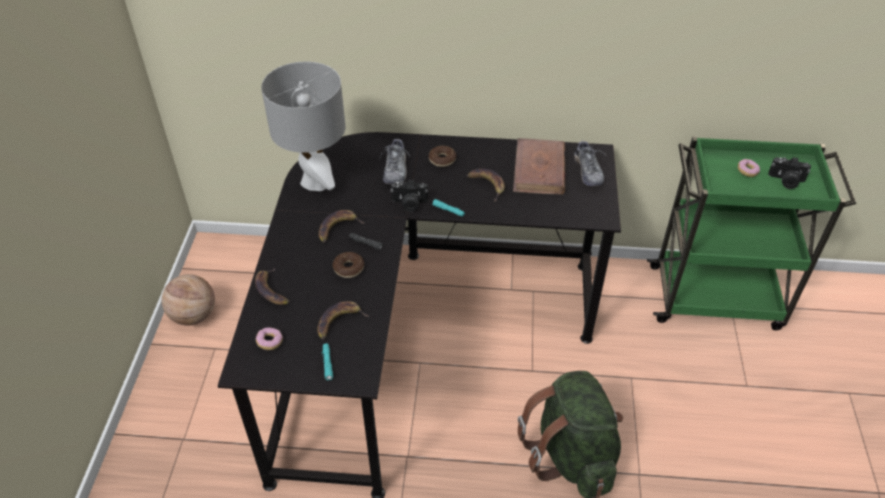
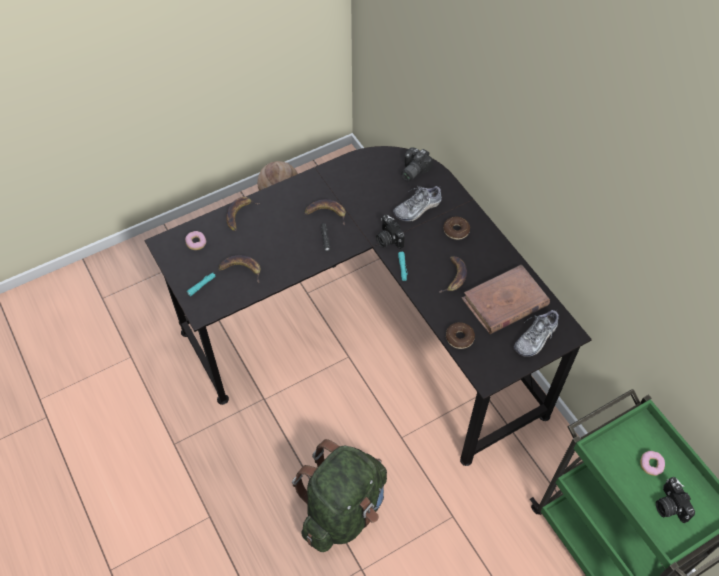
camera: 55 degrees right, 10 degrees up
grey table lamp [261,62,346,191] -> none
donut [333,252,364,278] -> donut moved to [446,322,475,349]
none -> camera [401,147,433,181]

